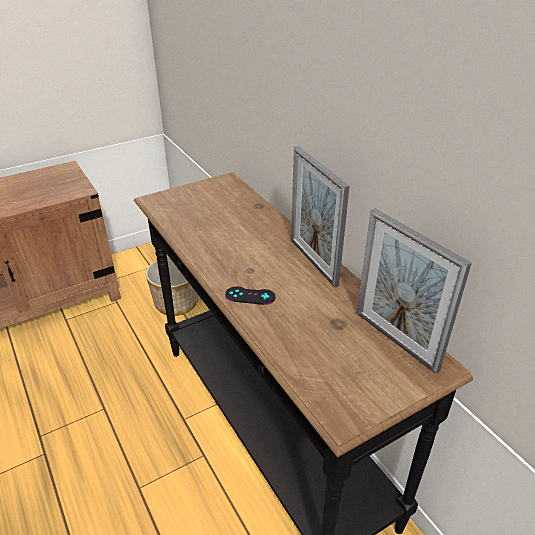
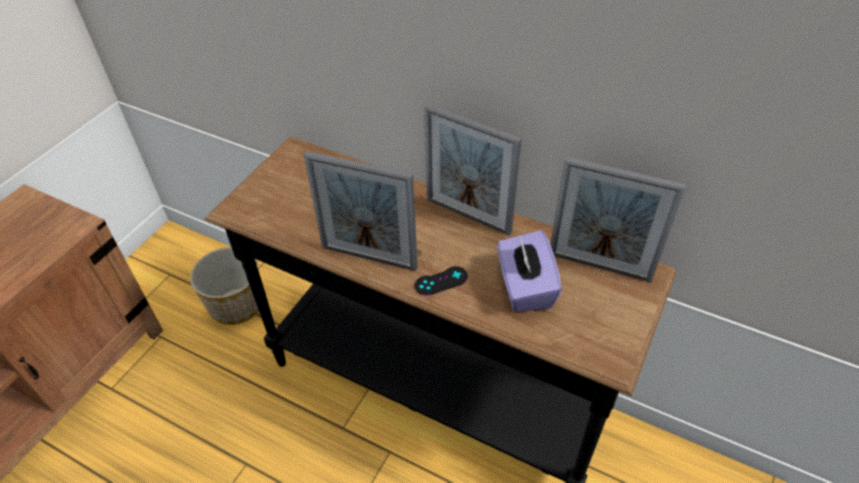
camera: 30 degrees left, 10 degrees up
none -> picture frame [304,151,418,271]
none -> purple tissue box [497,230,562,312]

